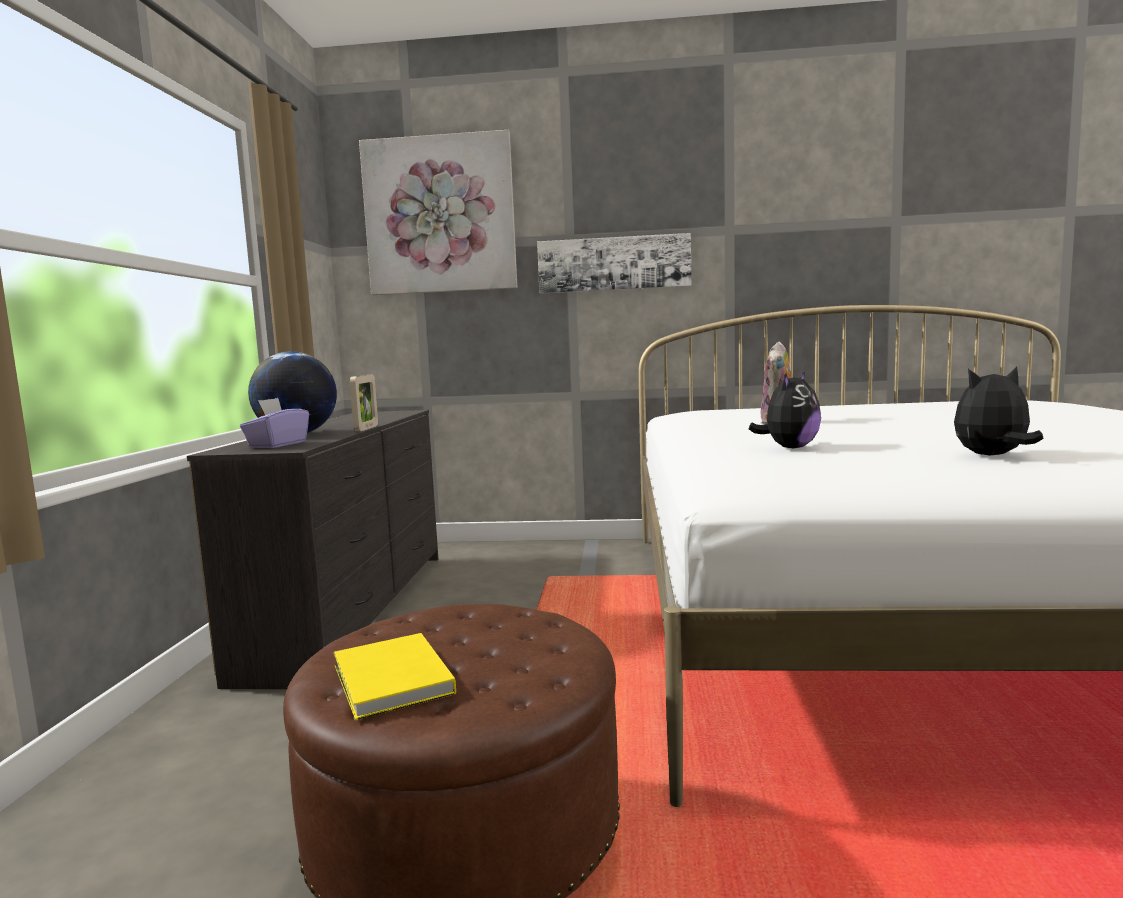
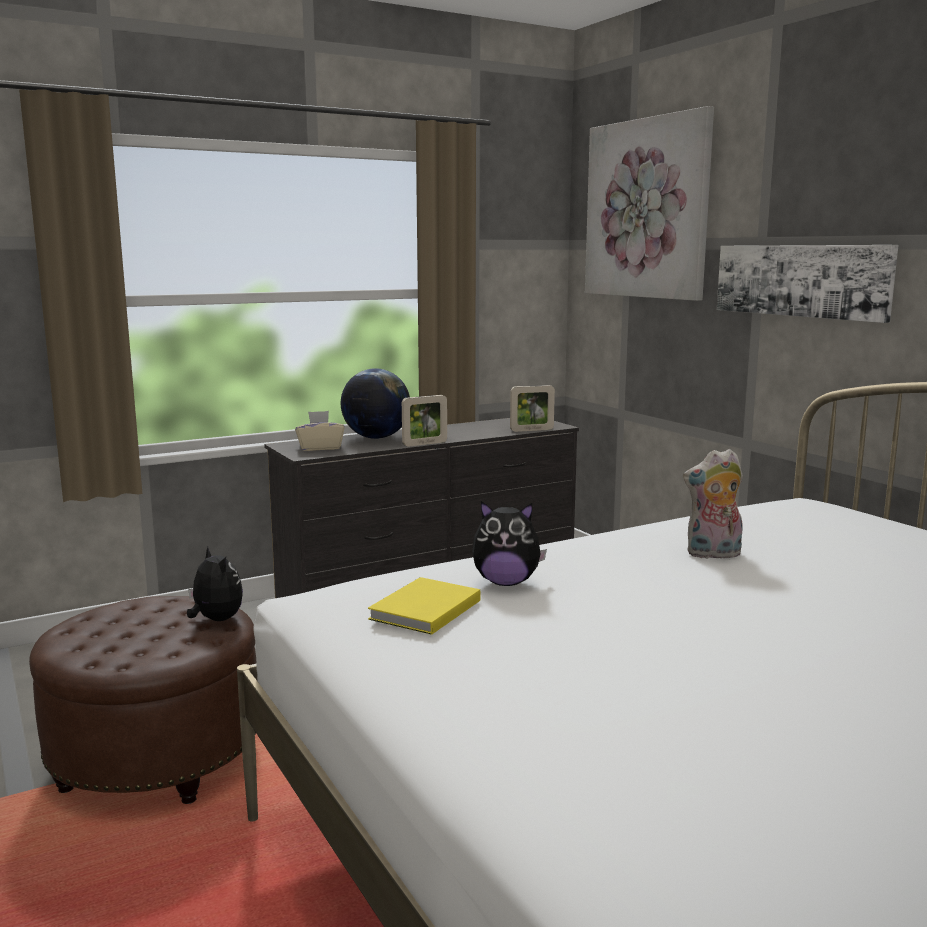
camera: 55 degrees right, 5 degrees up
purple tissue box [240,398,309,448] -> beige tissue box [295,411,345,451]
yellow book [334,633,456,720] -> yellow book moved to [368,577,481,635]
plush toy [954,367,1044,456] -> plush toy moved to [187,547,243,621]
none -> picture frame [510,385,555,432]

